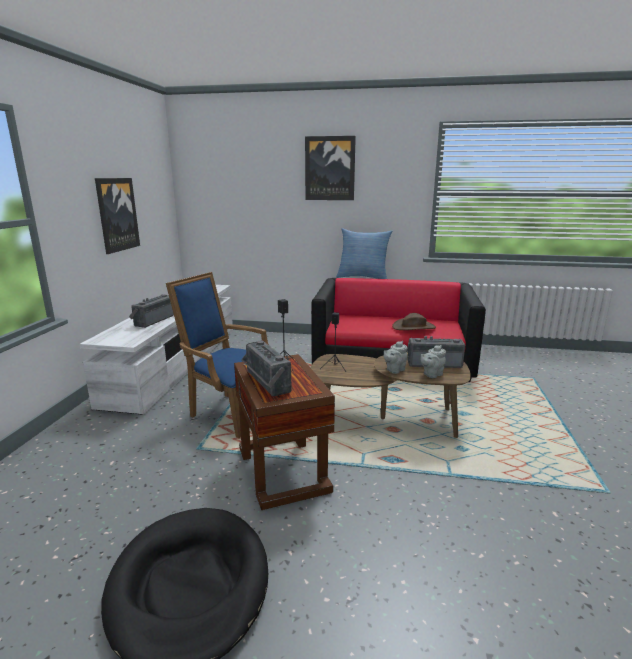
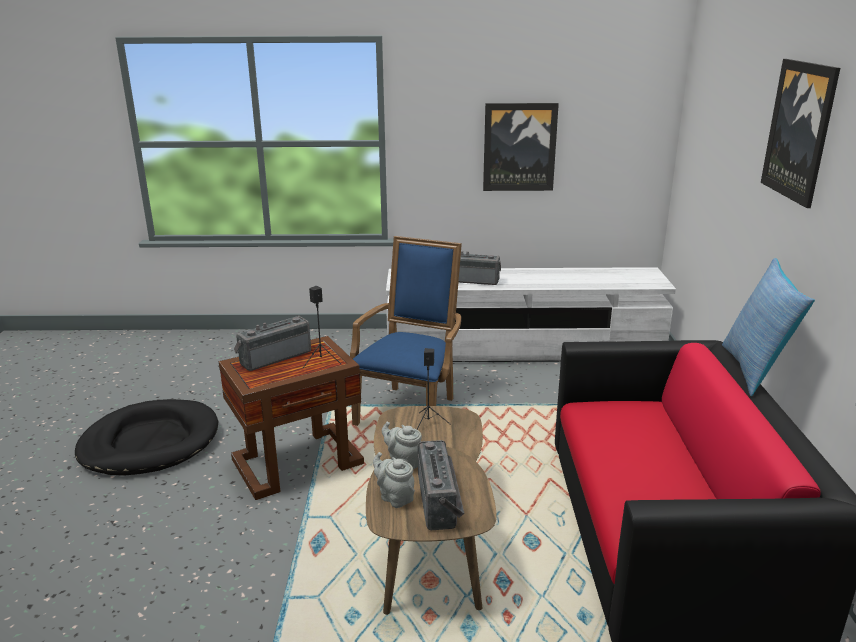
camera: 80 degrees right, 5 degrees up
brown hat [392,313,436,330] -> none

